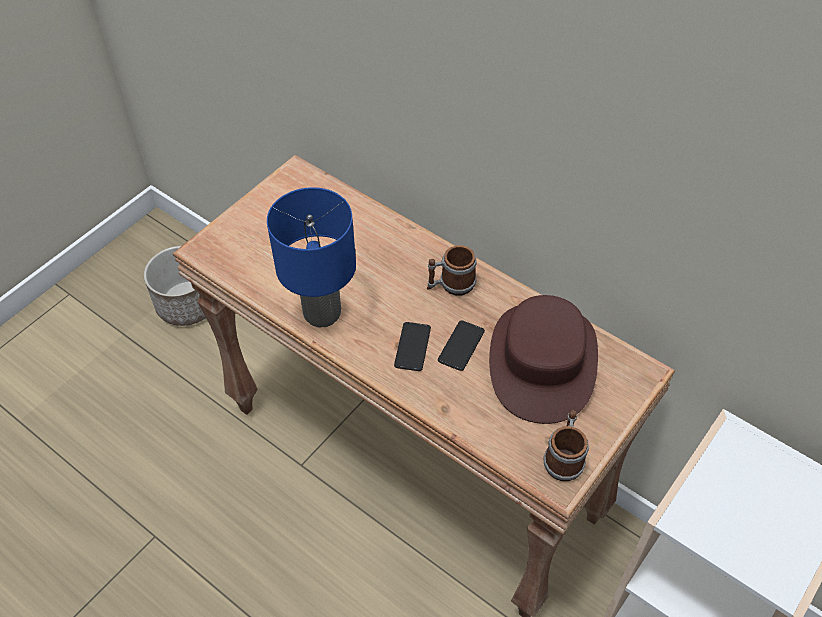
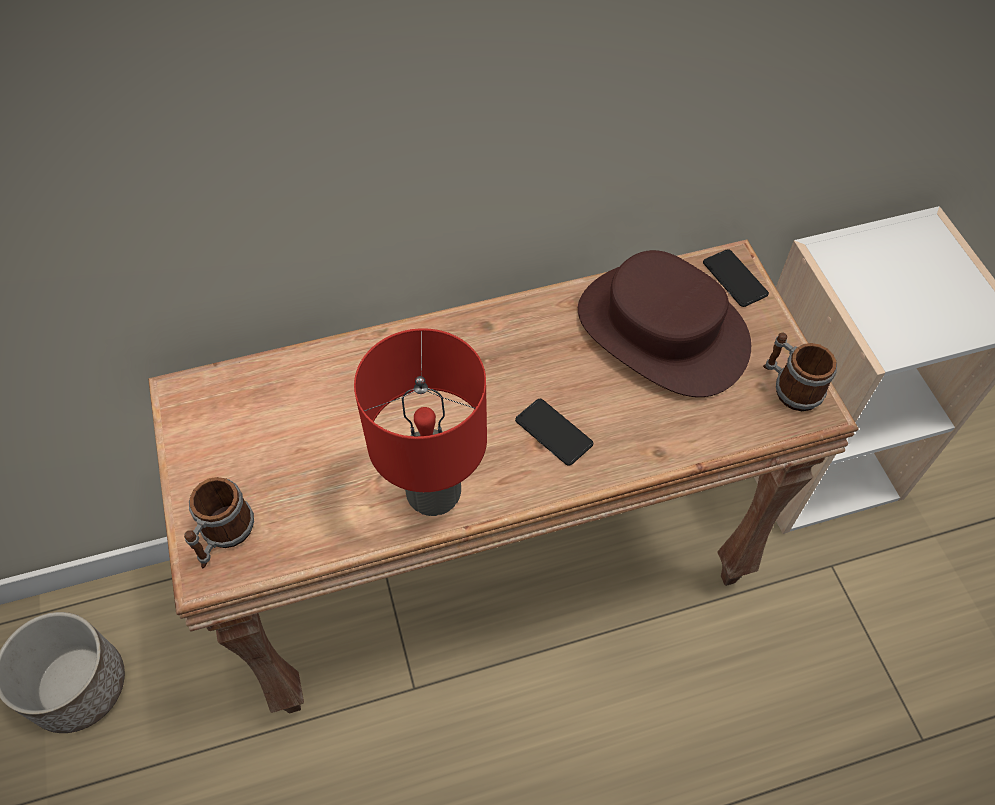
camera: 55 degrees left, 5 degrees up
blue table lamp [267,187,356,328] -> red table lamp [354,328,487,516]
mug [427,245,477,296] -> mug moved to [184,477,254,568]
phone [438,321,485,371] -> phone moved to [703,249,769,307]

